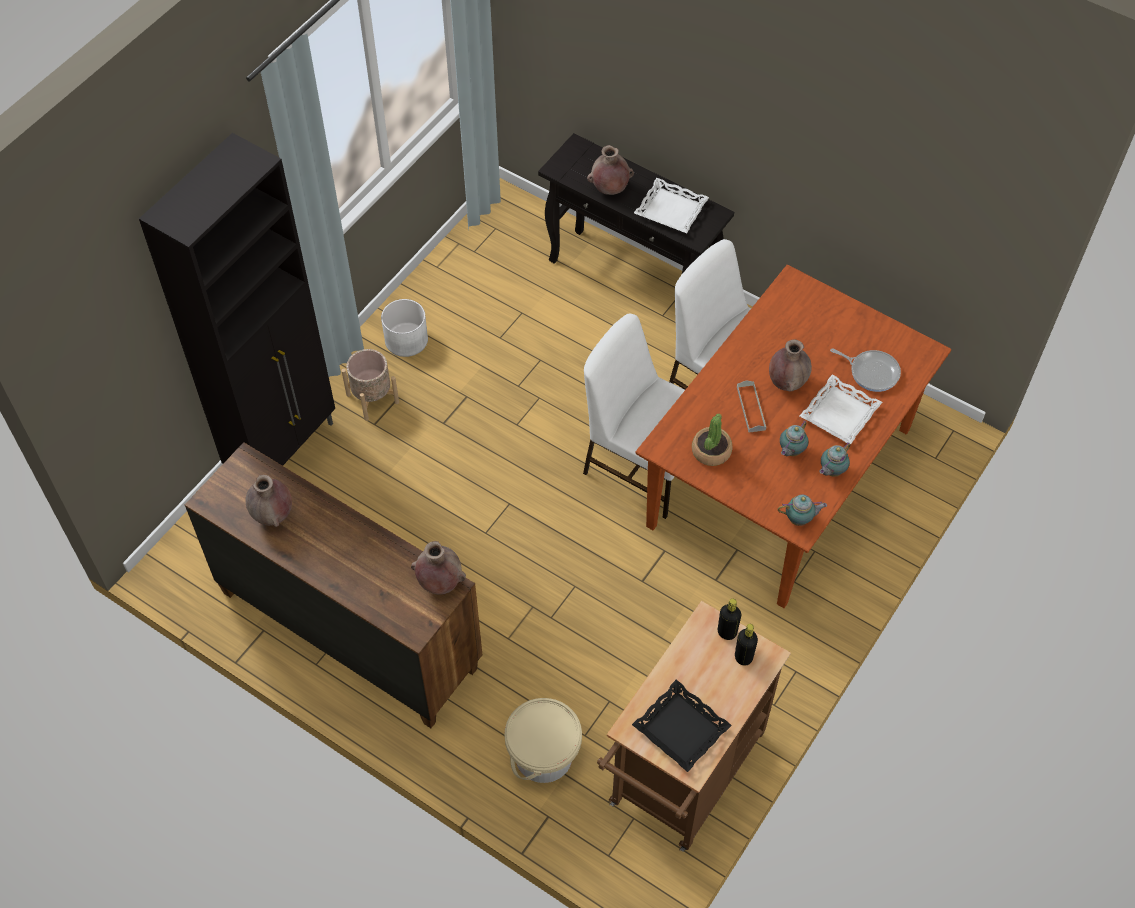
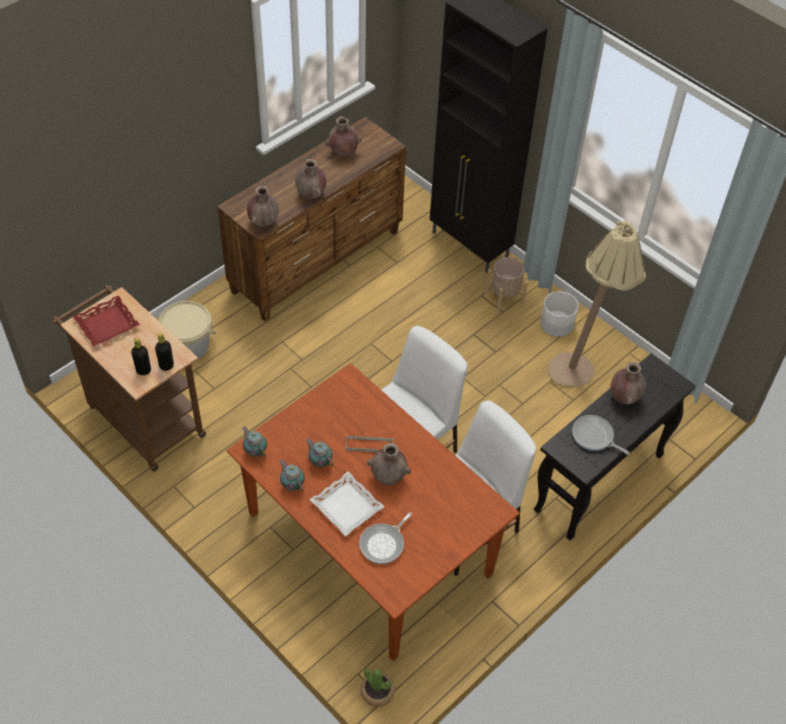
camera: 100 degrees right, 5 degrees down
black tray [632,680,732,772] -> red tray [73,295,140,347]
white tray [634,178,709,233] -> frying pan [572,415,630,455]
potted plant [692,413,733,466] -> potted plant moved to [360,668,395,707]
teapot [777,495,827,526] -> teapot turned 135 degrees clockwise [242,427,267,457]
none -> brown vase [295,159,326,198]
none -> beige floor lamp [549,219,646,387]

